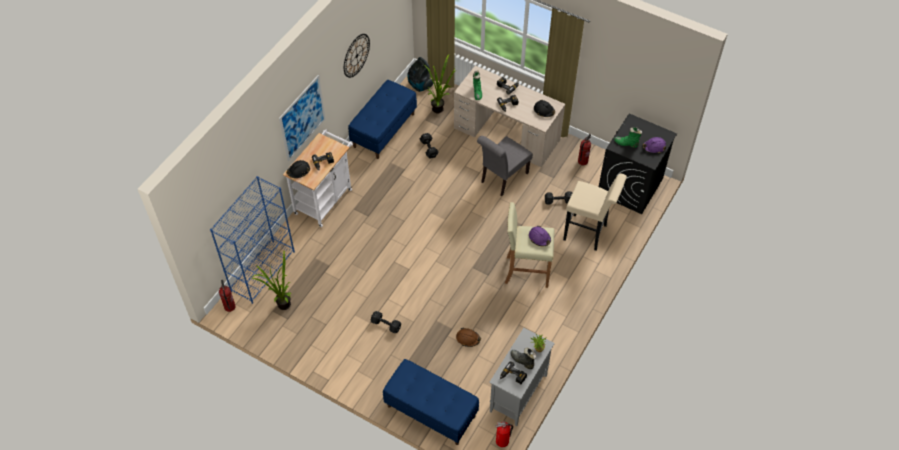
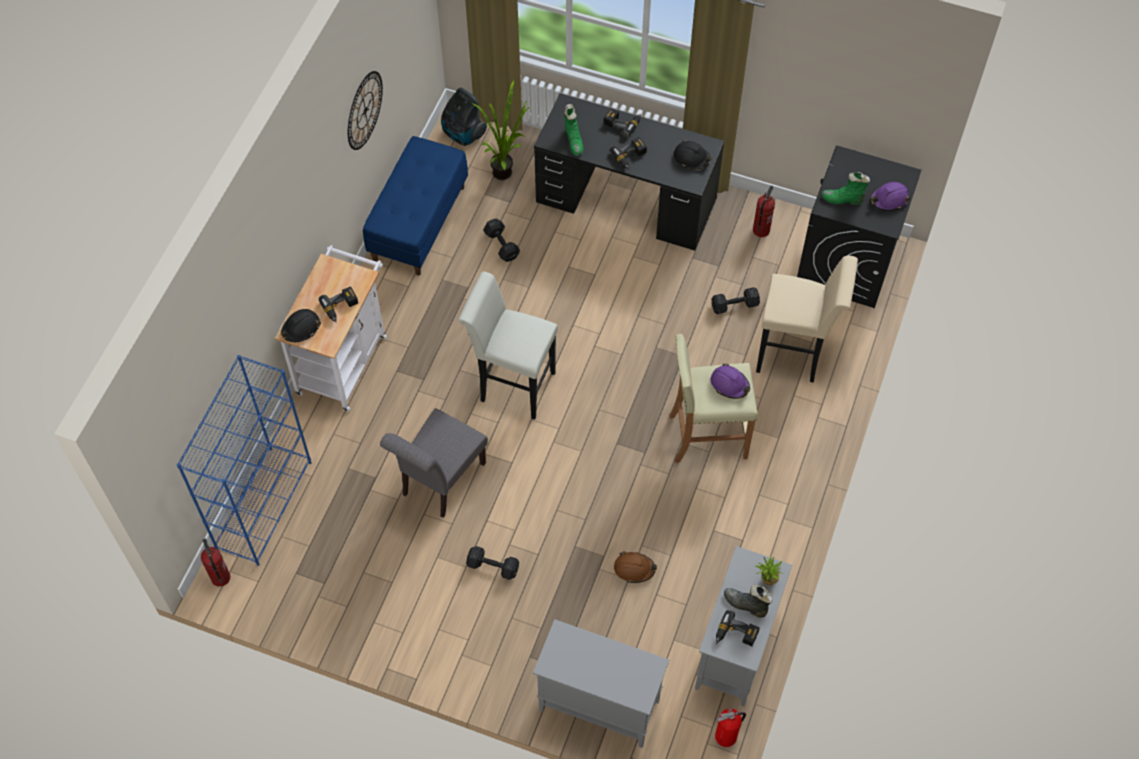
camera: 10 degrees left, 5 degrees up
potted plant [252,251,291,310] -> none
picture [279,75,326,162] -> none
blue bench [383,359,479,445] -> grey cabinet [533,619,669,748]
beige desk [454,66,565,167] -> black desk [534,93,724,251]
grey chair [477,136,533,196] -> grey chair moved to [380,408,488,518]
none -> white stool [458,272,558,420]

